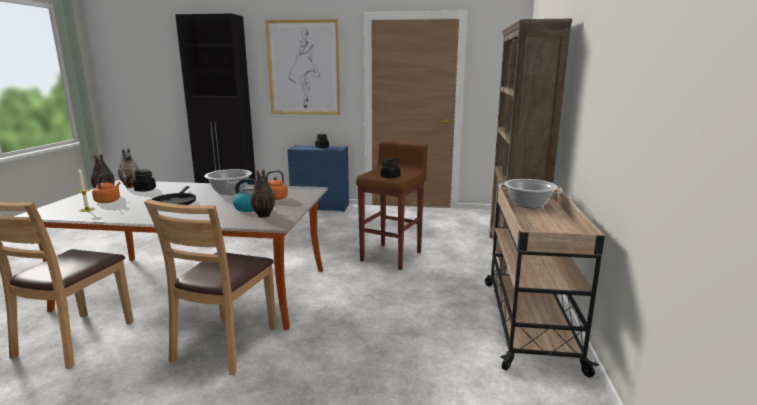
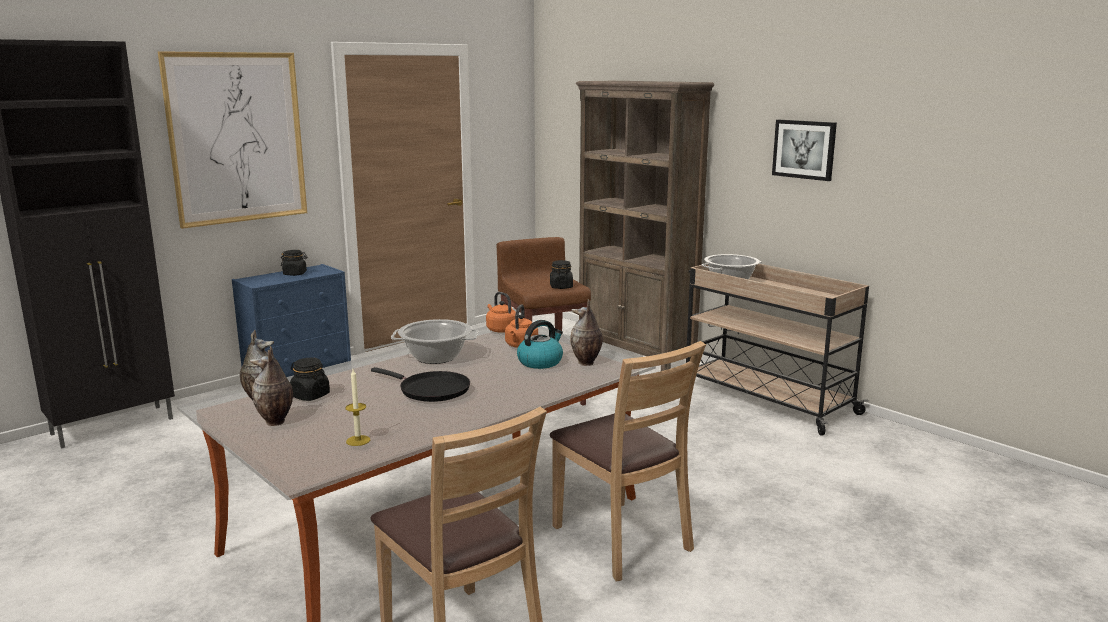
camera: 50 degrees left, 0 degrees up
orange kettle [92,173,120,203] -> orange kettle moved to [486,292,516,333]
none -> picture [772,120,837,181]

